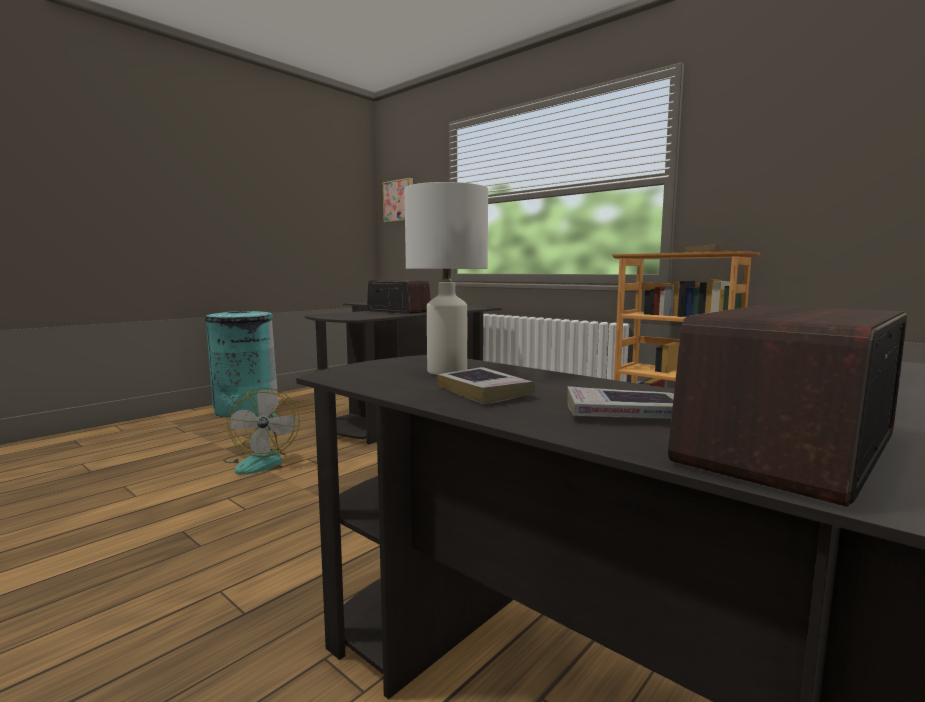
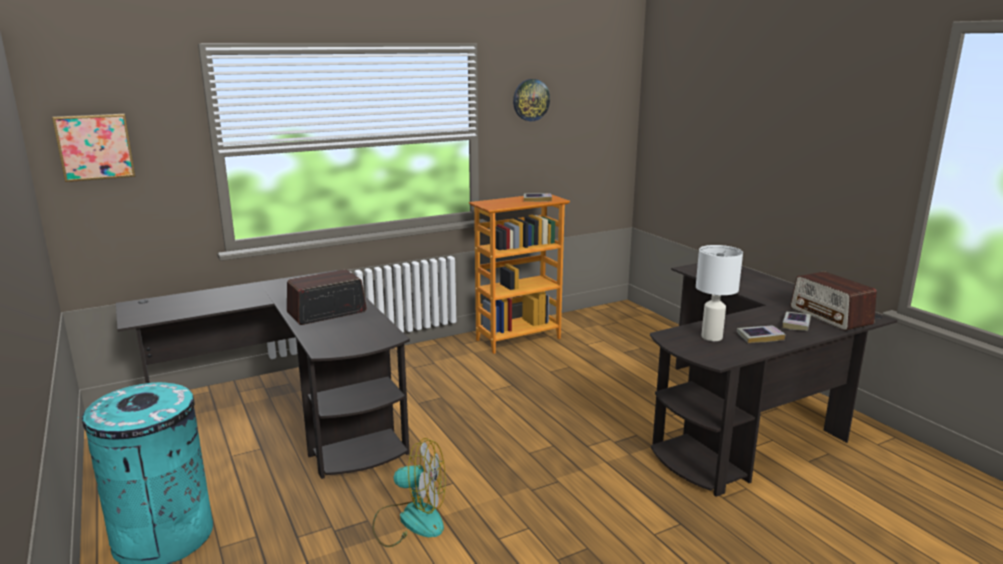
camera: 70 degrees left, 10 degrees up
none -> wall clock [513,79,550,121]

